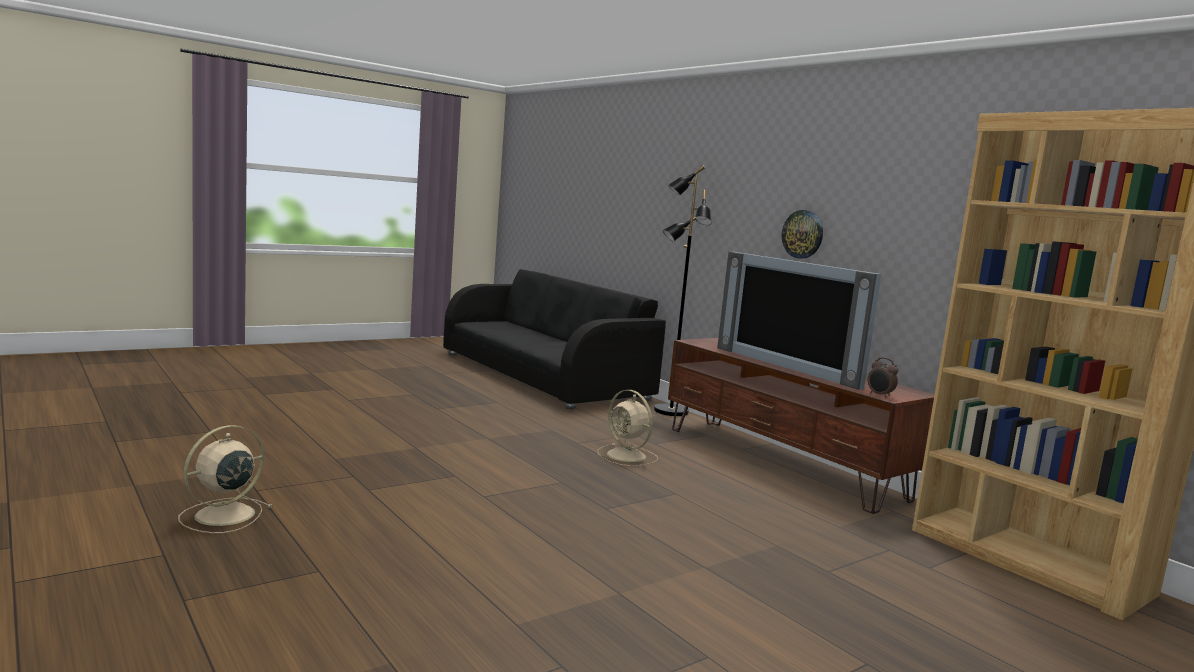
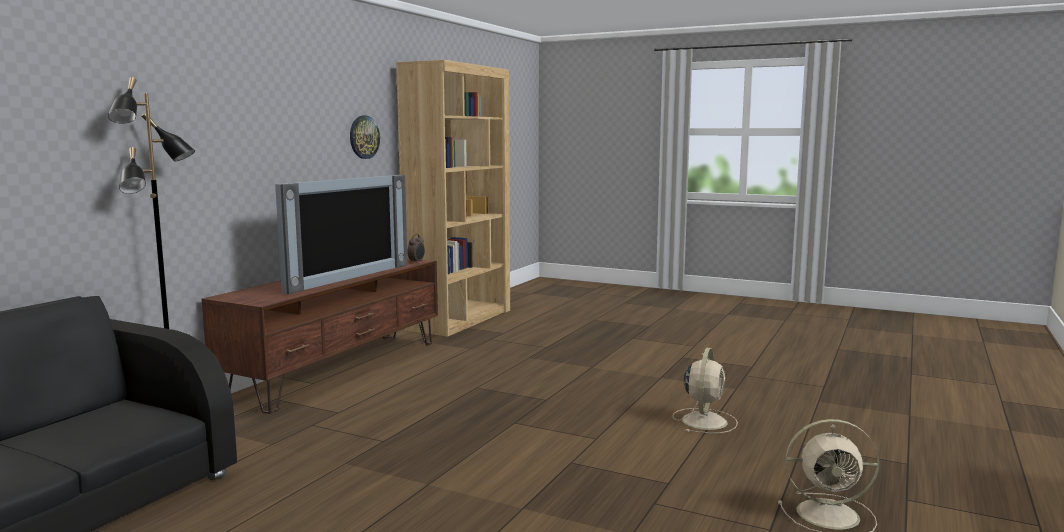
camera: 115 degrees left, 0 degrees up
beige fan [598,390,658,466] -> beige fan moved to [672,348,738,433]
wall clock [782,210,823,259] -> wall clock moved to [350,116,380,159]

